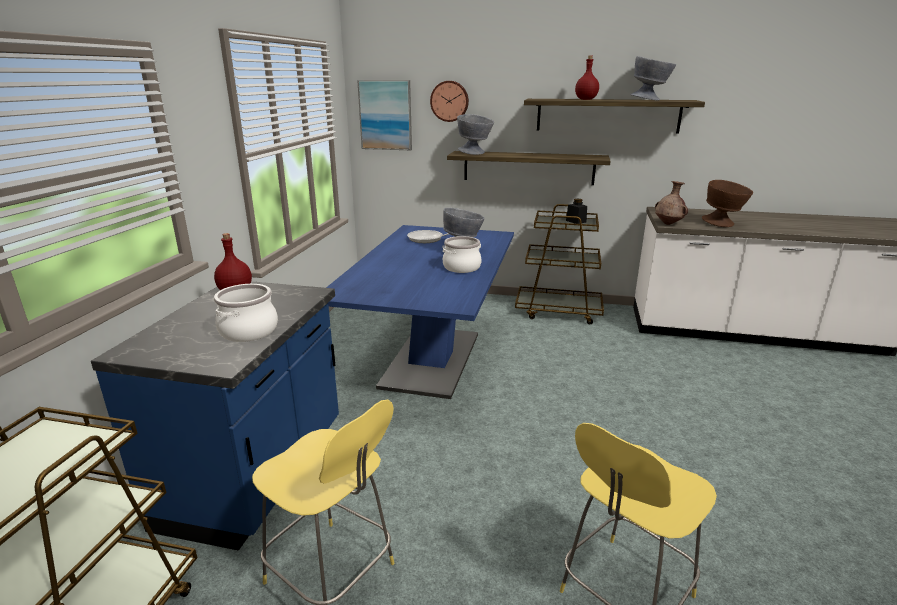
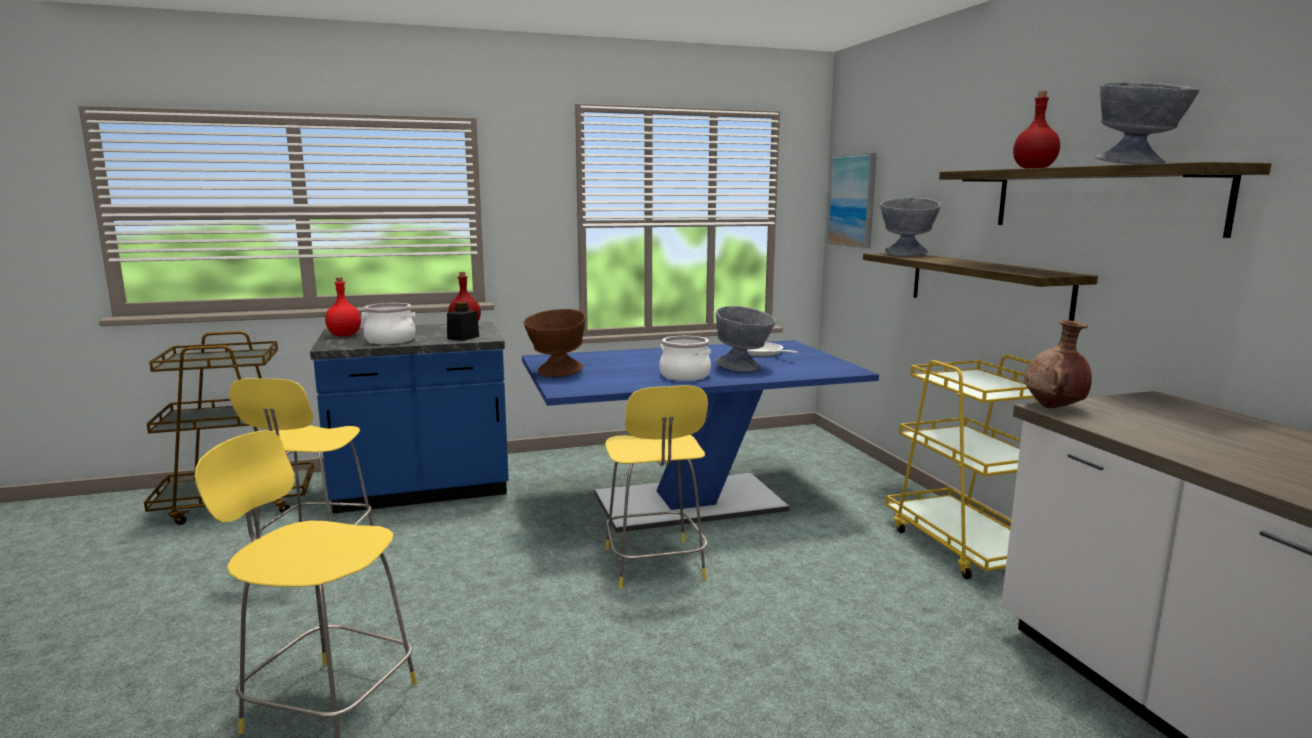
camera: 60 degrees right, 10 degrees down
wall clock [430,81,469,122] -> none
brown cart [515,204,604,324] -> yellow cart [886,355,1038,579]
black jar [566,199,587,224] -> black jar moved to [447,302,479,341]
brown bowl [702,180,753,227] -> brown bowl moved to [524,309,585,377]
none -> red bottle [325,277,361,336]
none -> yellow stool [605,385,708,589]

